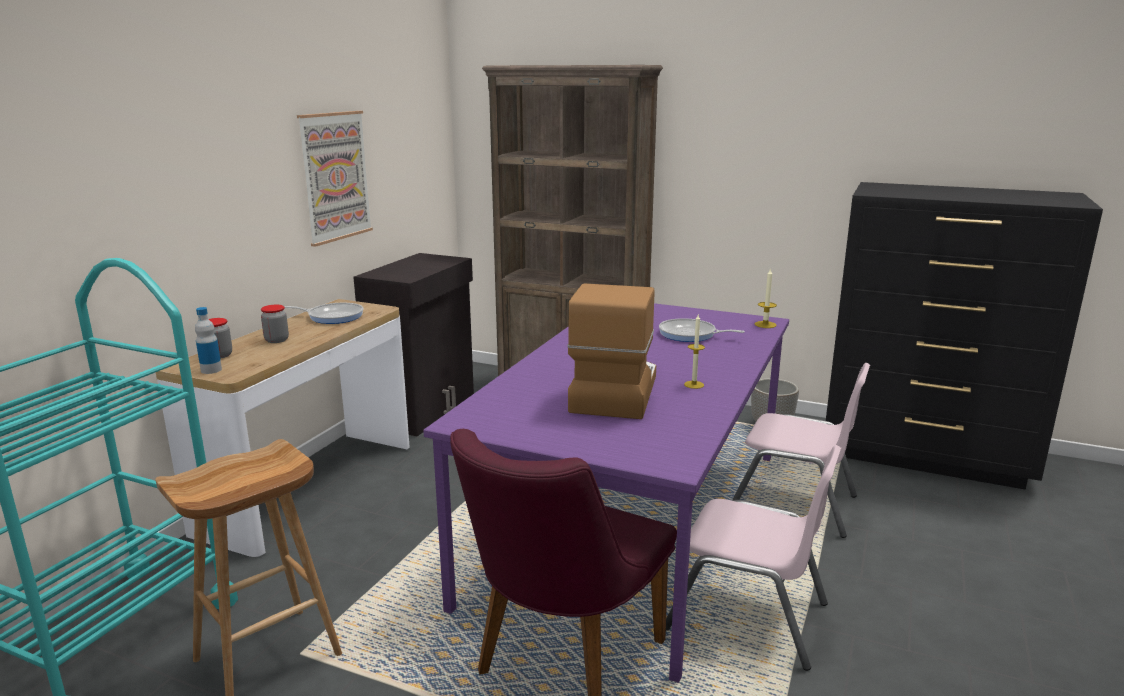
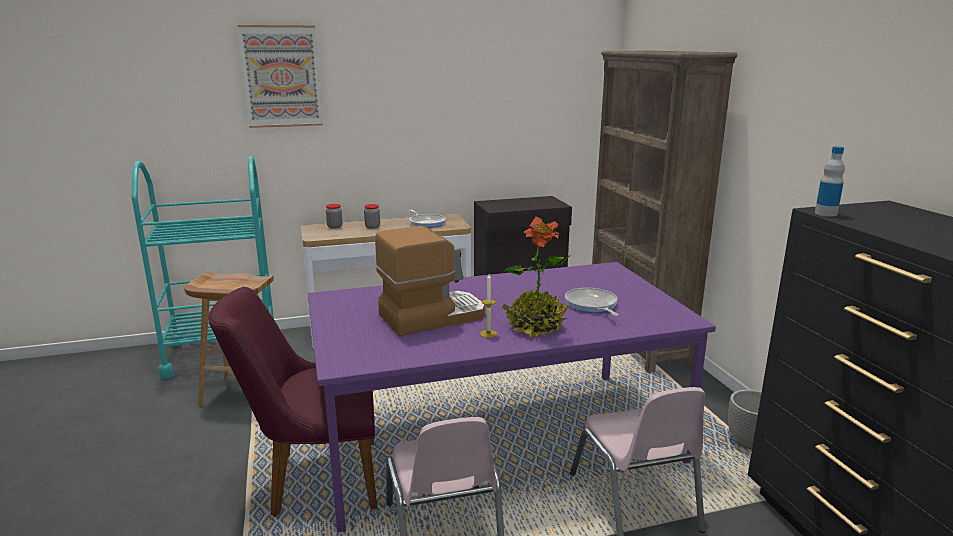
camera: 50 degrees right, 0 degrees up
bottle [195,307,222,374] -> bottle moved to [815,146,845,217]
picture [297,111,373,247] -> picture moved to [238,25,323,128]
candle [755,268,777,328] -> none
none -> potted plant [502,216,570,338]

